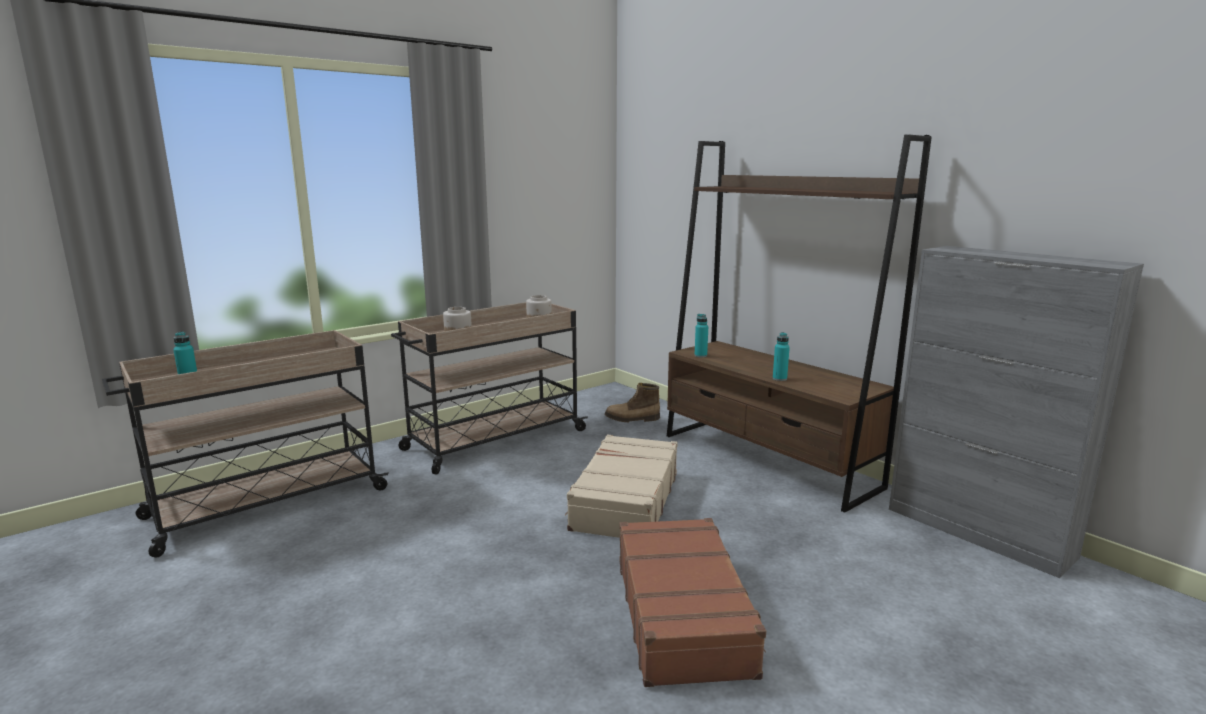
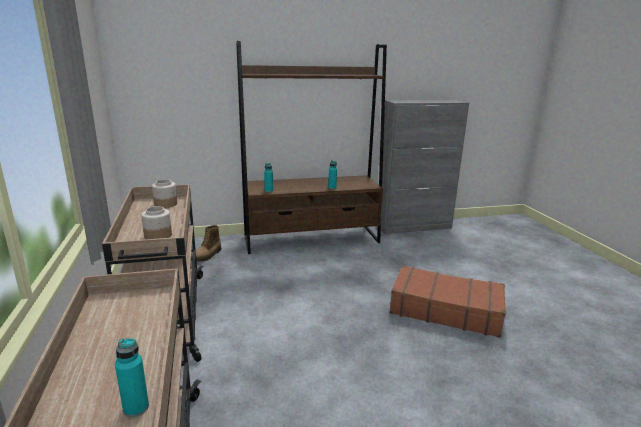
camera: 65 degrees left, 5 degrees up
beige suitcase [565,434,678,538] -> none

